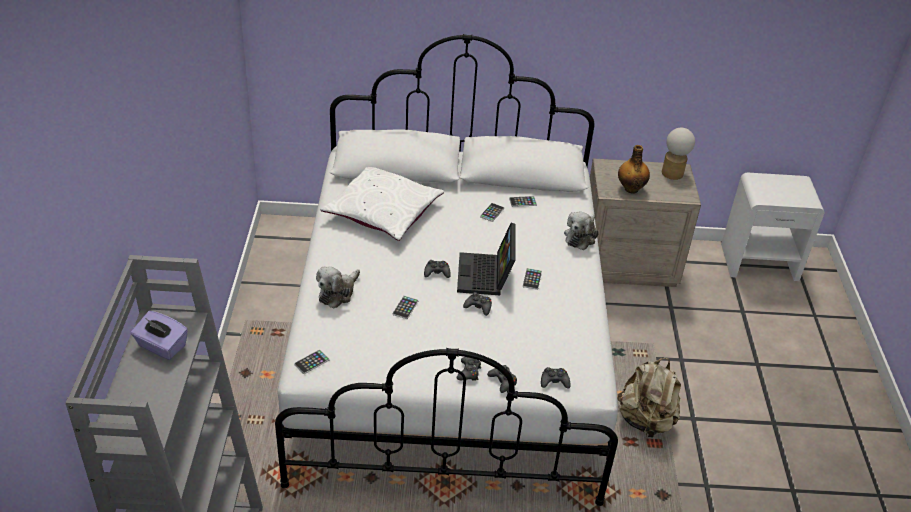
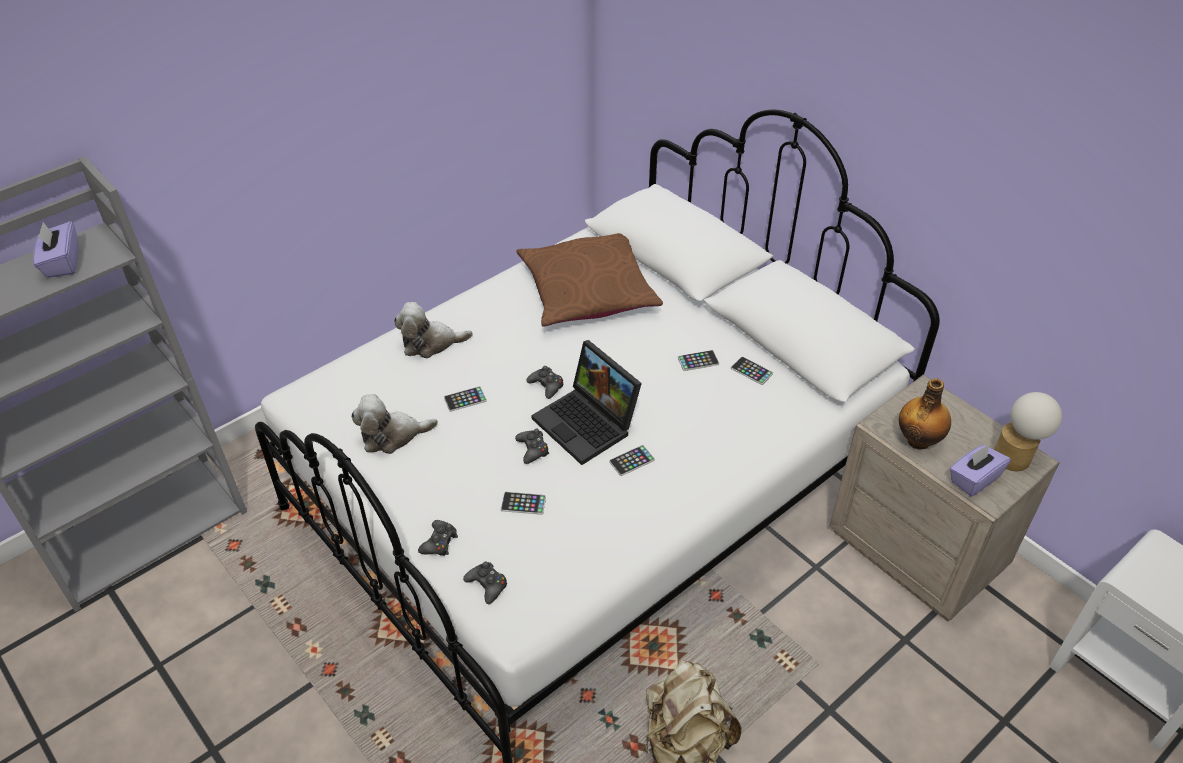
camera: 50 degrees right, 5 degrees up
phone [294,350,330,374] -> phone moved to [501,492,546,515]
white pillow [320,167,444,241] -> brown pillow [517,233,663,327]
laptop [457,223,515,295] -> laptop turned 90 degrees counterclockwise [531,340,642,465]
black game controller [457,357,481,381] -> none
plush toy [564,212,599,250] -> plush toy moved to [351,394,438,454]
none -> purple tissue box [950,444,1011,497]

